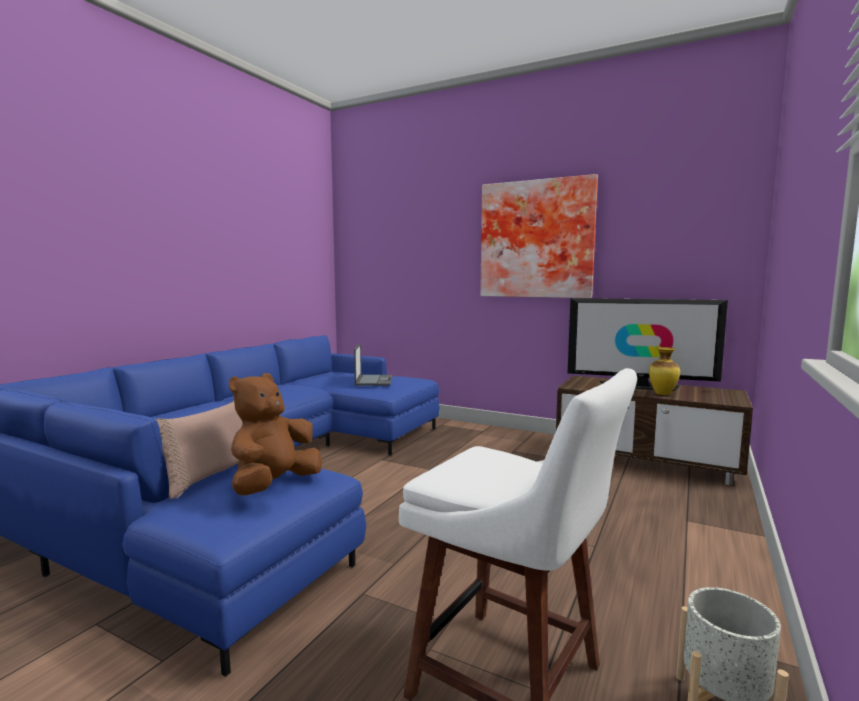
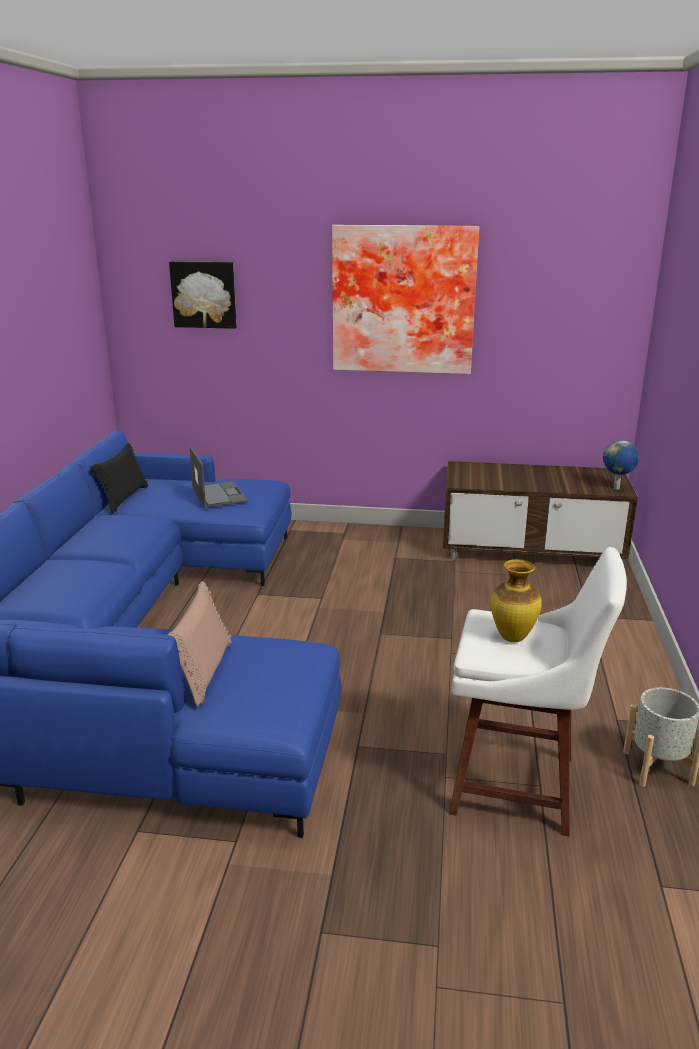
camera: 20 degrees left, 15 degrees up
brown plush toy [229,373,322,495] -> none
television [568,298,728,391] -> none
vase [649,347,680,395] -> vase moved to [491,559,542,642]
none -> black pillow [90,443,148,513]
none -> picture [169,261,237,329]
none -> globe [603,440,639,490]

